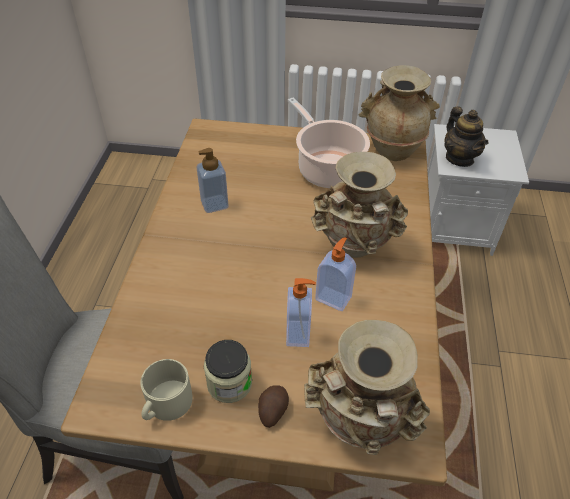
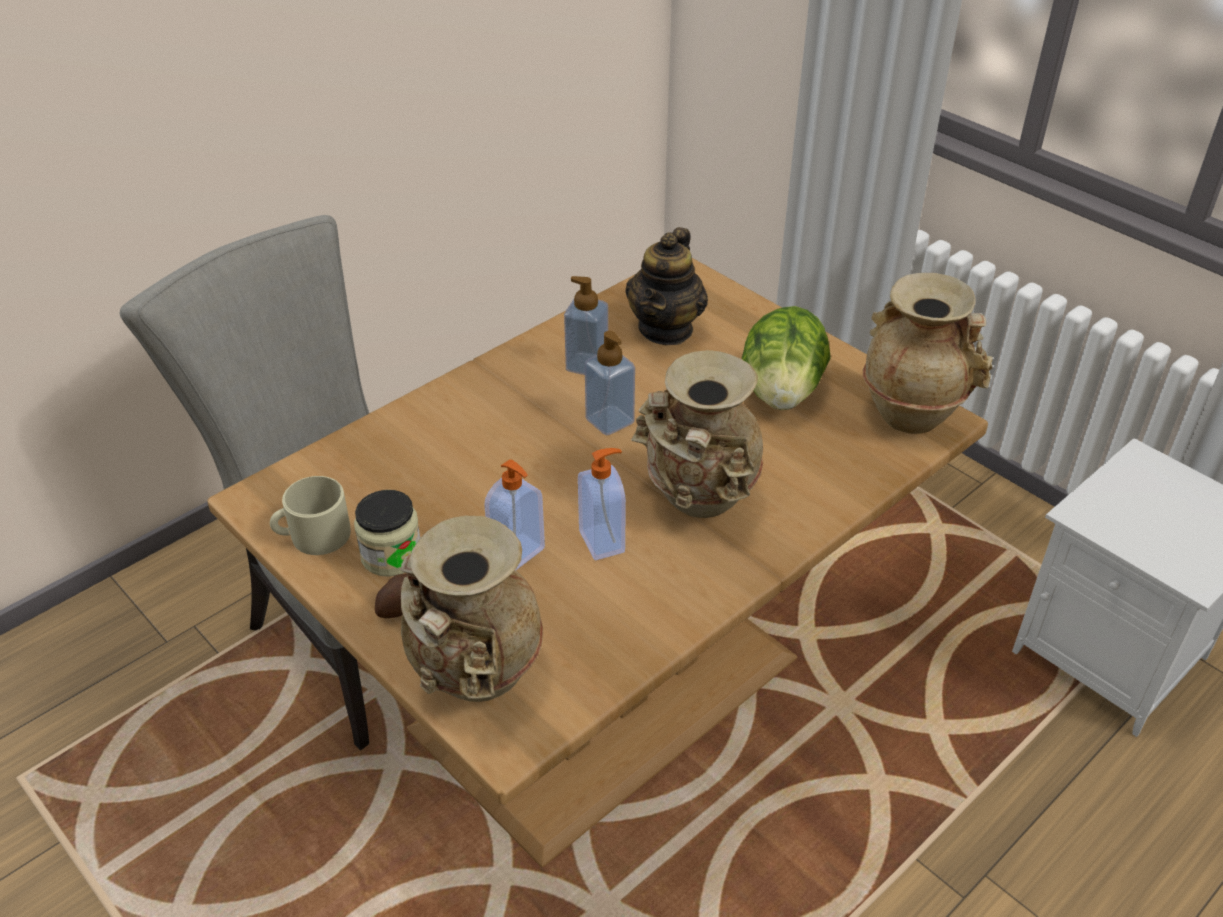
camera: 40 degrees right, 5 degrees down
cooking pot [288,97,370,188] -> lettuce [742,306,831,410]
teapot [444,107,488,167] -> teapot moved to [625,227,708,345]
none -> soap dispenser [585,331,635,436]

